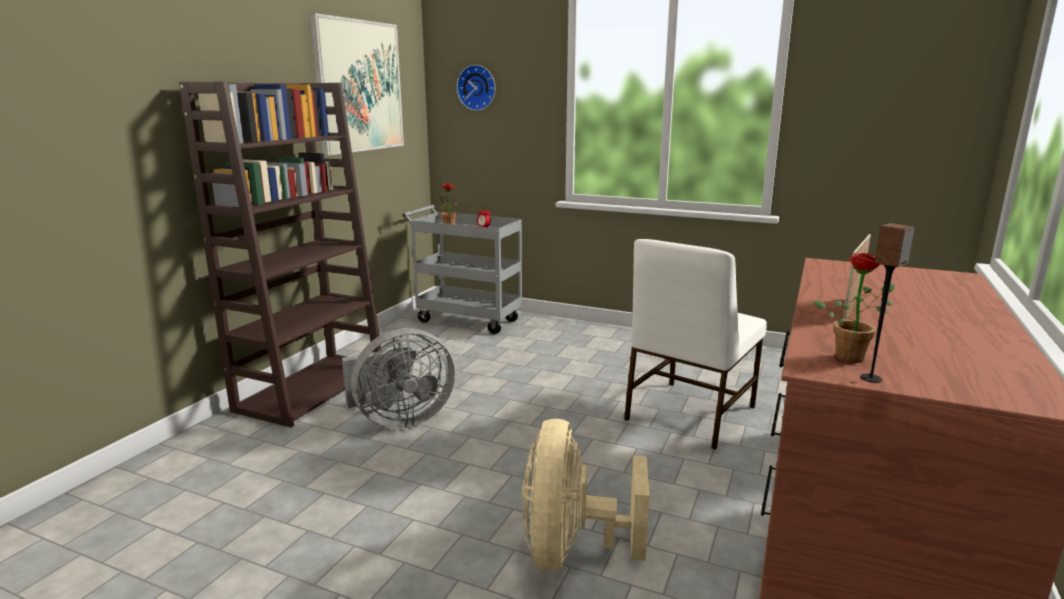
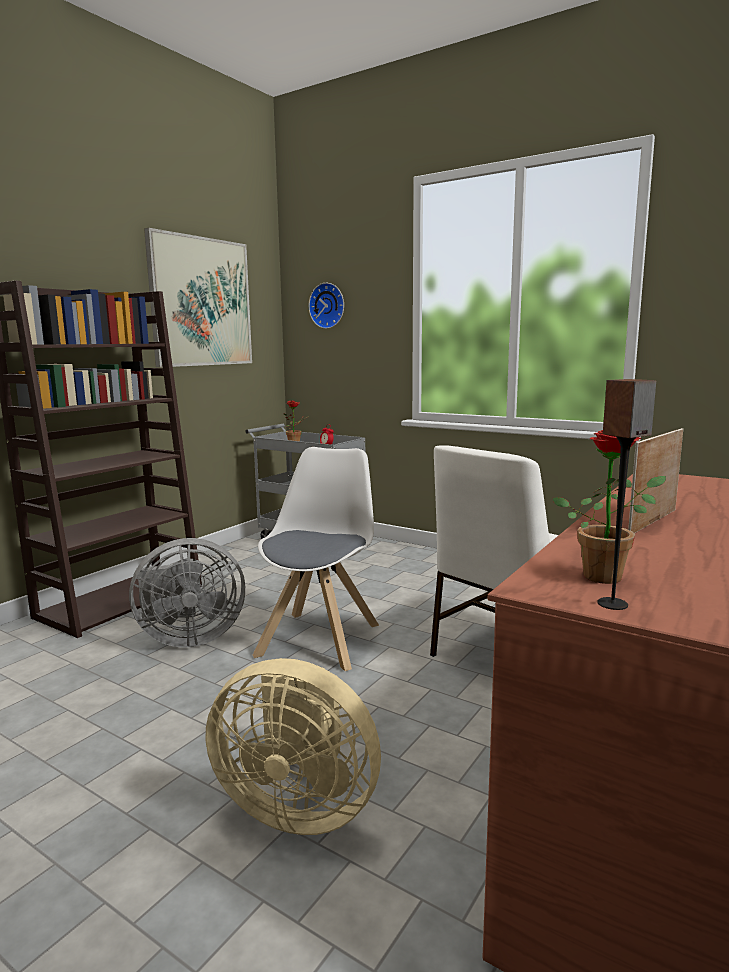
camera: 10 degrees right, 5 degrees down
beige fan [522,419,650,571] -> beige fan turned 90 degrees counterclockwise [206,658,381,835]
none -> chair [253,447,379,671]

